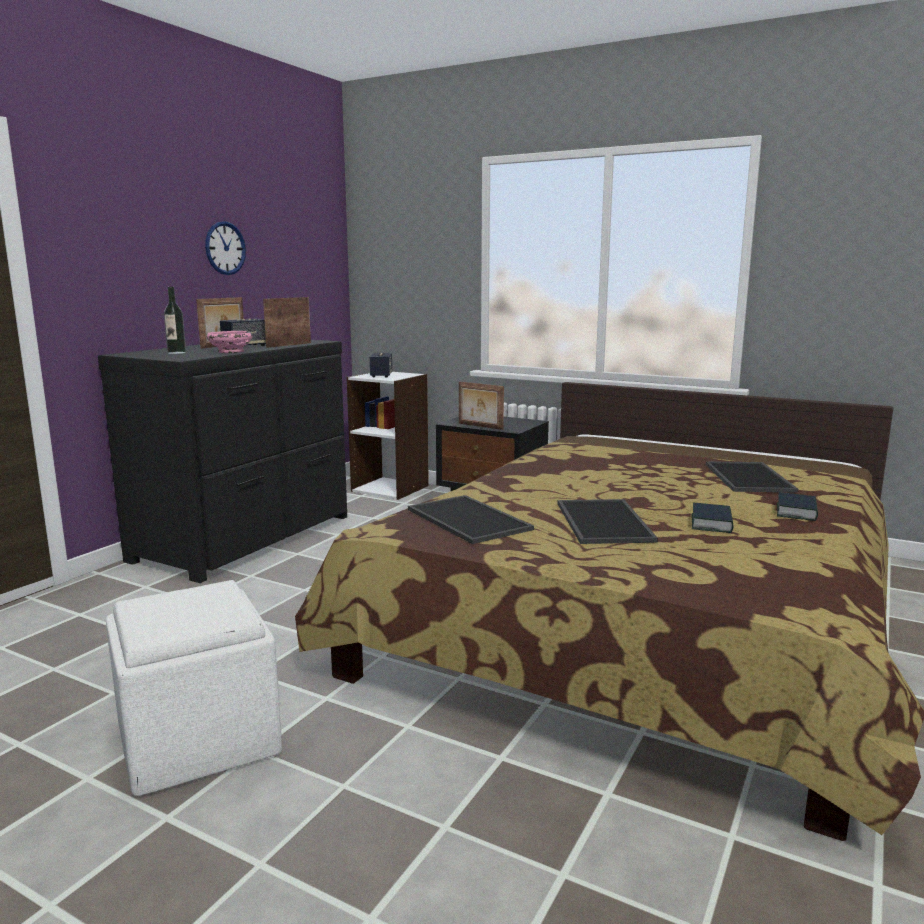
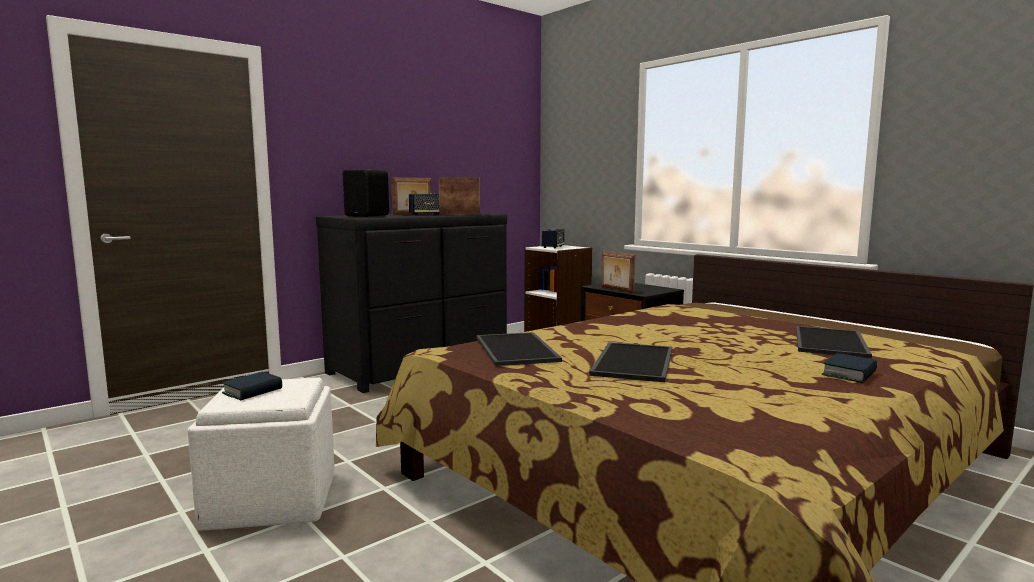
camera: 20 degrees right, 5 degrees down
bottle [164,287,186,354] -> black speaker [343,169,389,217]
wall clock [205,221,246,275] -> none
pink bowl [207,331,253,353] -> none
book [692,503,734,533] -> book moved to [222,372,282,400]

